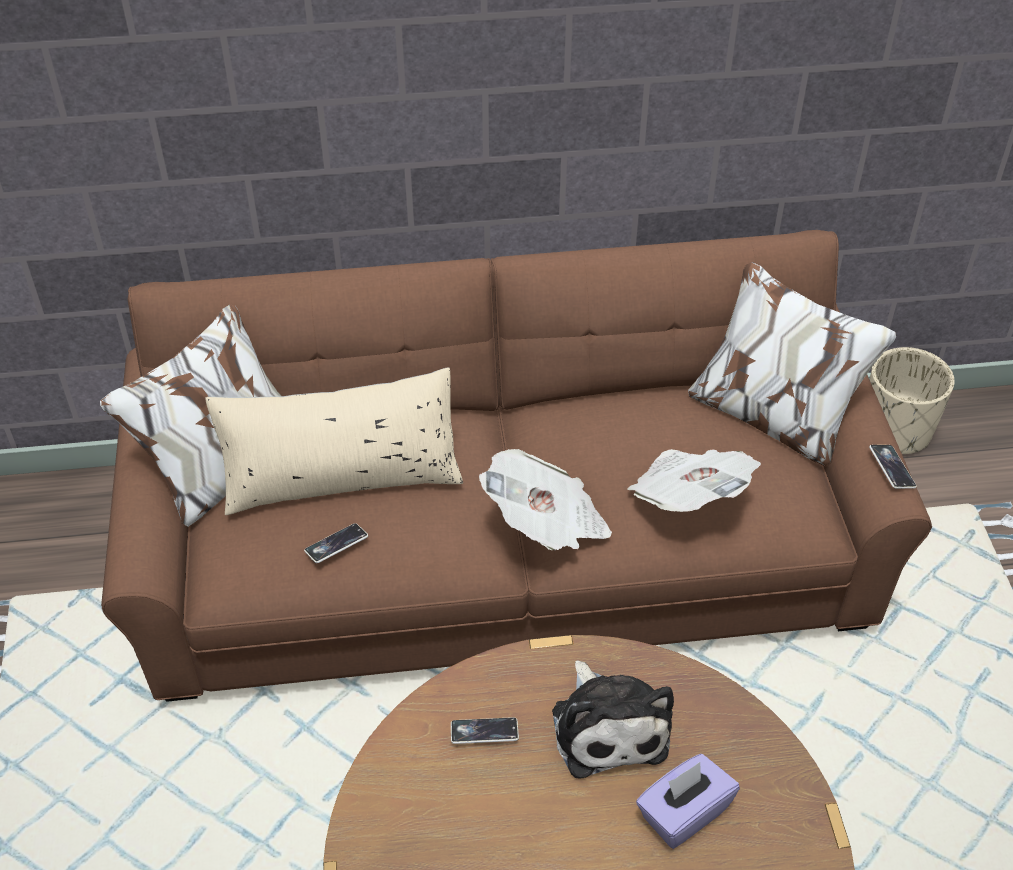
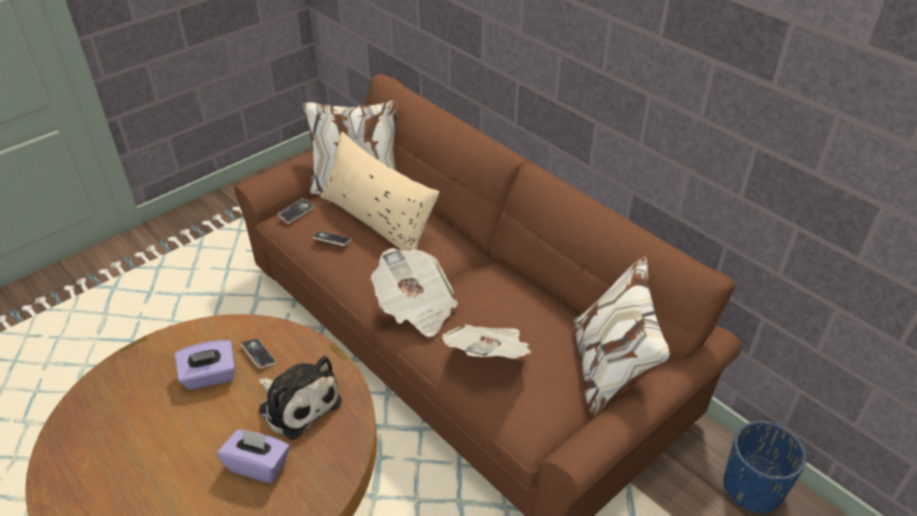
camera: 55 degrees right, 5 degrees down
plush toy [552,660,674,778] -> plush toy turned 90 degrees counterclockwise [258,356,342,440]
beige planter [869,347,954,454] -> blue planter [723,421,807,514]
phone [869,445,917,489] -> phone moved to [278,198,314,223]
none -> purple tissue box [175,340,235,390]

